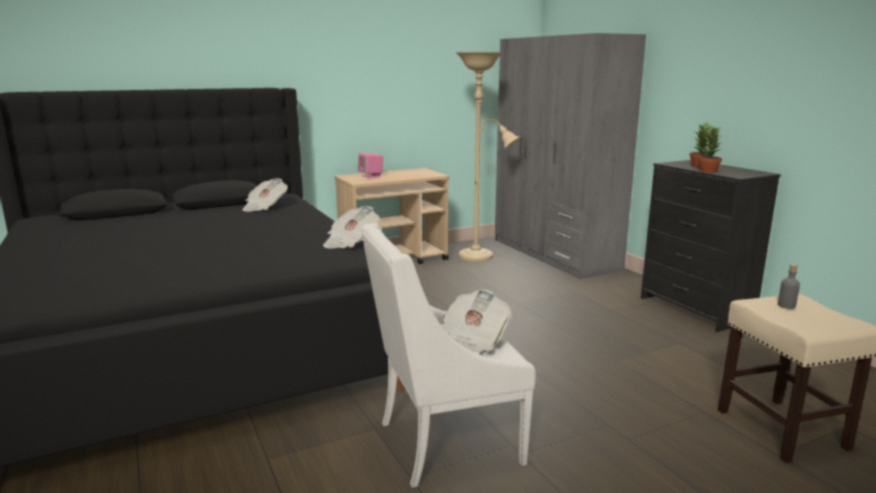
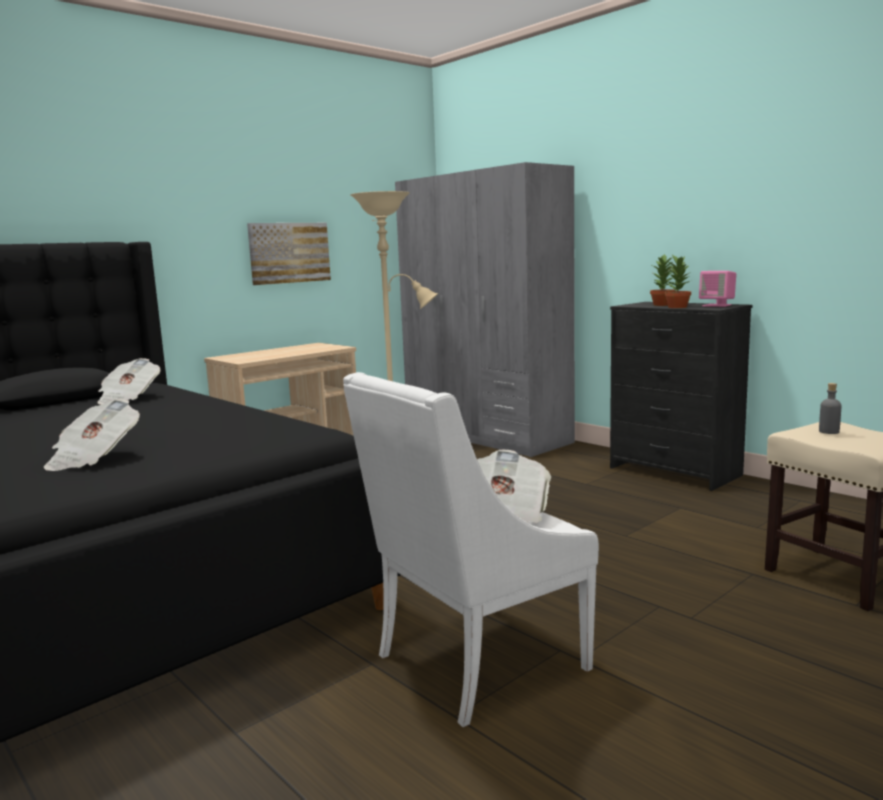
camera: 15 degrees left, 5 degrees down
newspaper [323,206,379,249] -> newspaper moved to [44,399,140,471]
pink speaker [358,153,383,179] -> pink speaker moved to [699,271,736,307]
none -> picture [247,223,331,285]

